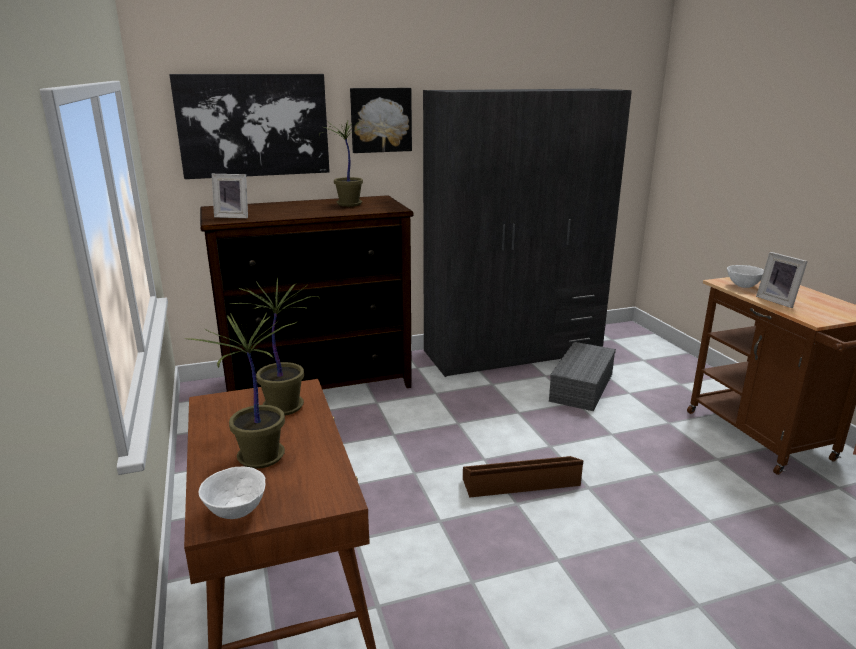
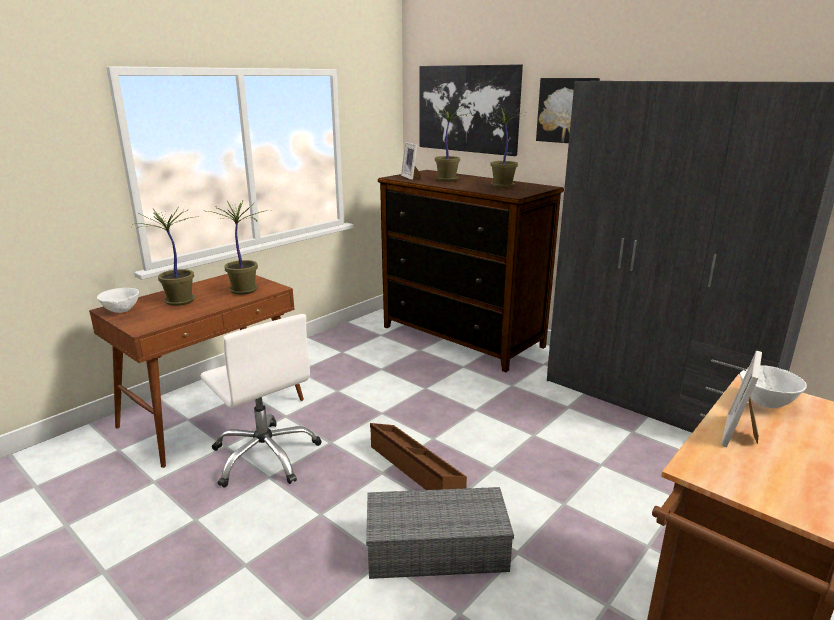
camera: 60 degrees right, 0 degrees up
grey storage box [549,342,616,411] -> grey storage box moved to [366,487,514,579]
none -> white office chair [201,314,322,488]
none -> potted plant [427,107,470,181]

